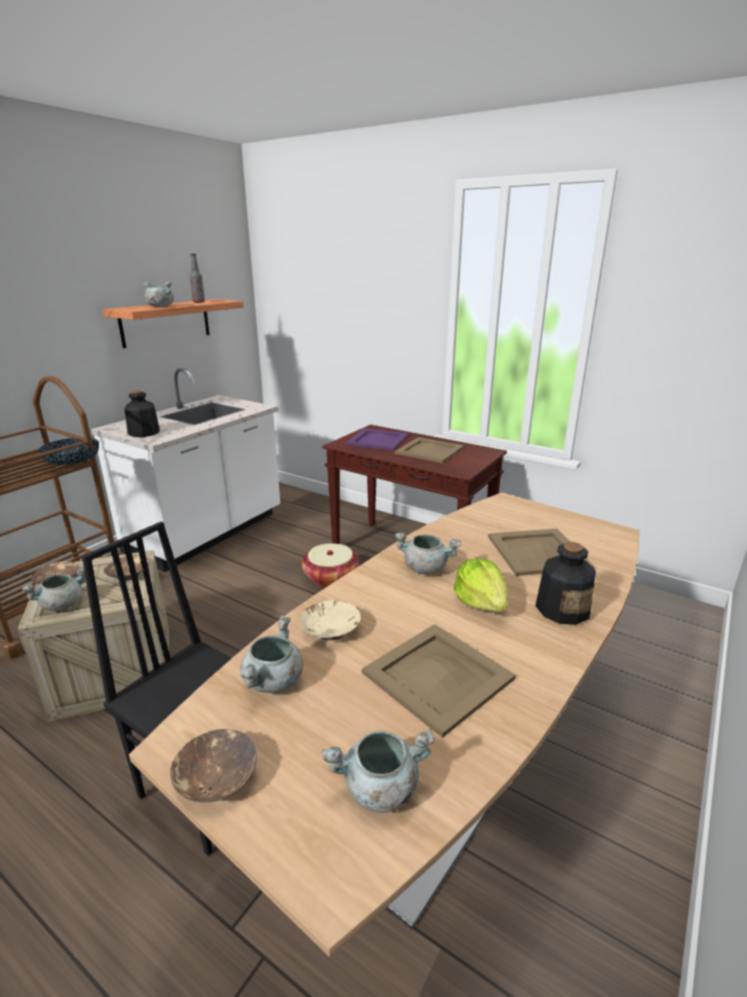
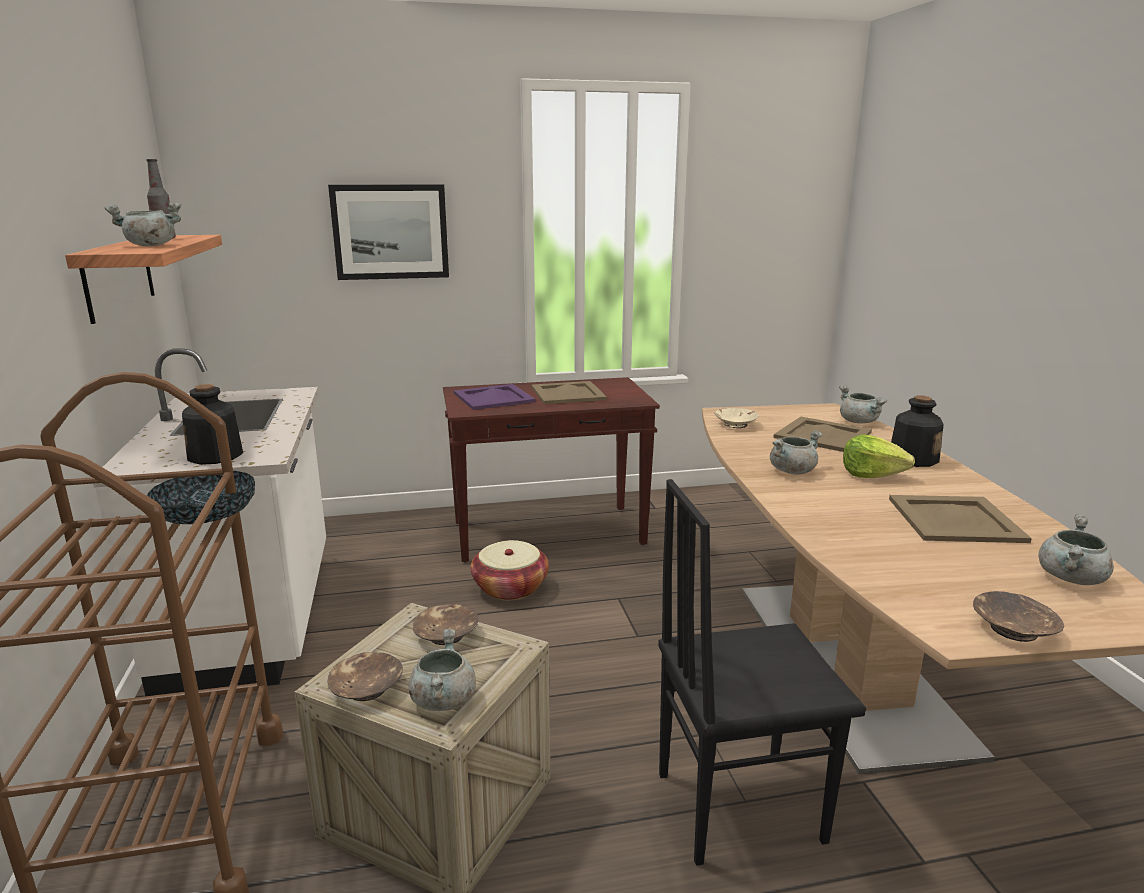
camera: 45 degrees left, 5 degrees down
grey cooking pot [240,615,303,693] -> grey cooking pot moved to [839,385,887,423]
beige bowl [301,600,361,640] -> beige bowl moved to [715,408,759,428]
none -> picture [328,184,449,280]

